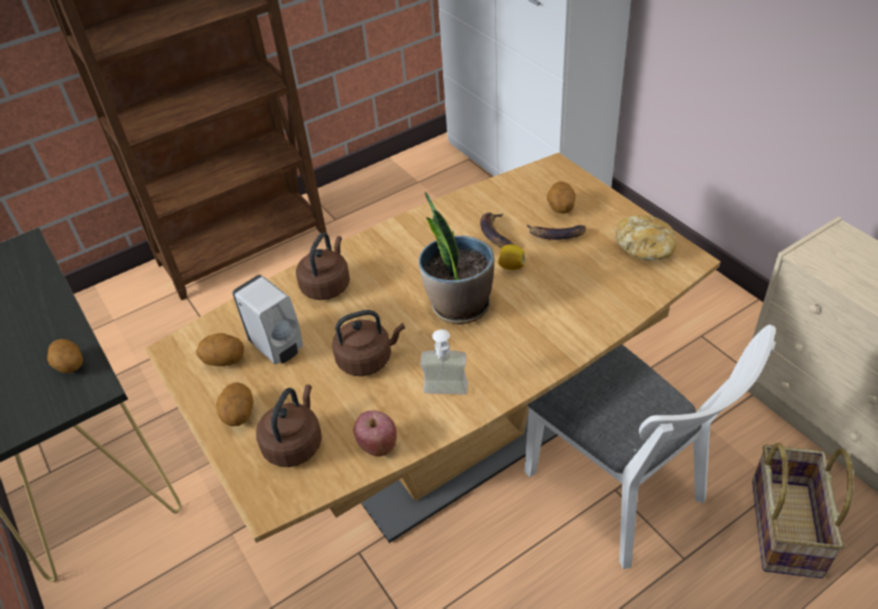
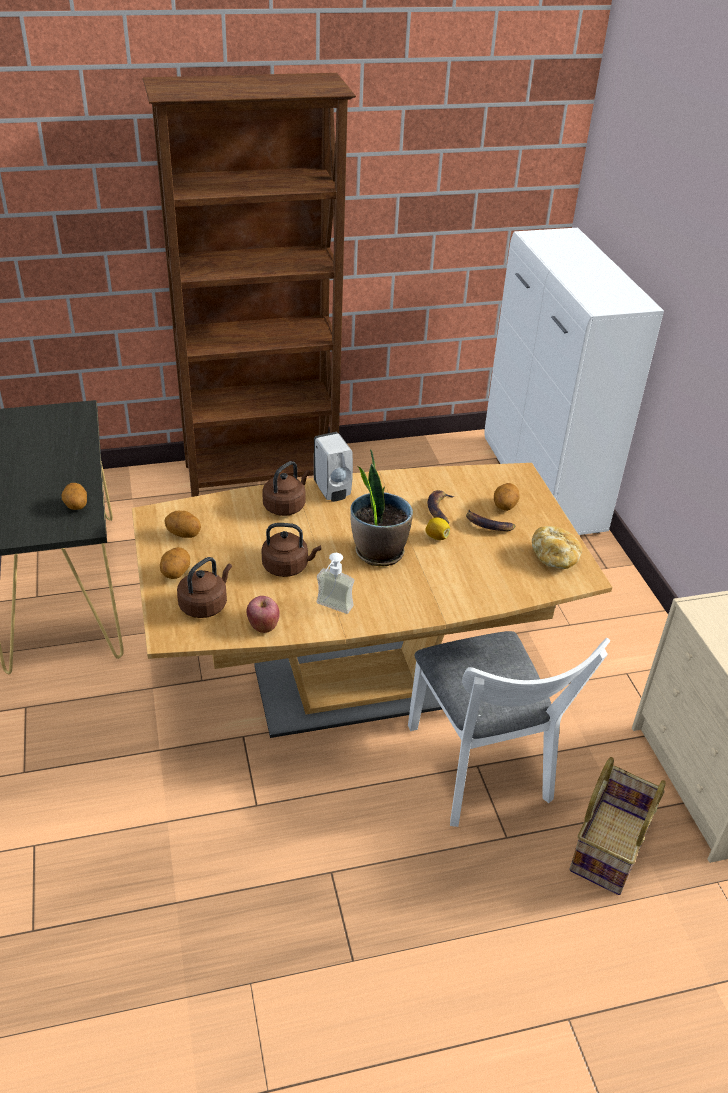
camera: 15 degrees right, 5 degrees down
white soap dispenser [232,275,303,365] -> white soap dispenser moved to [314,432,353,502]

